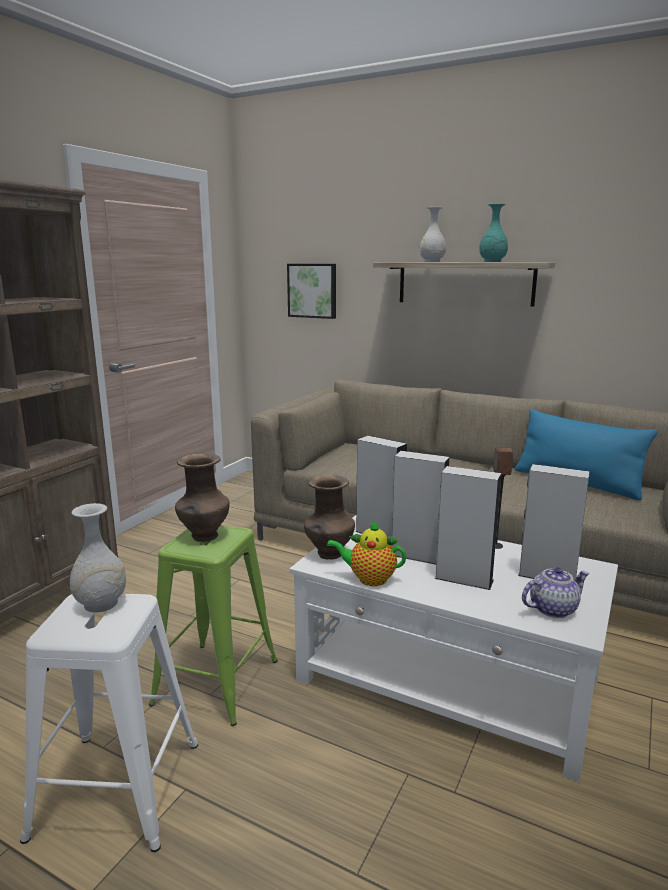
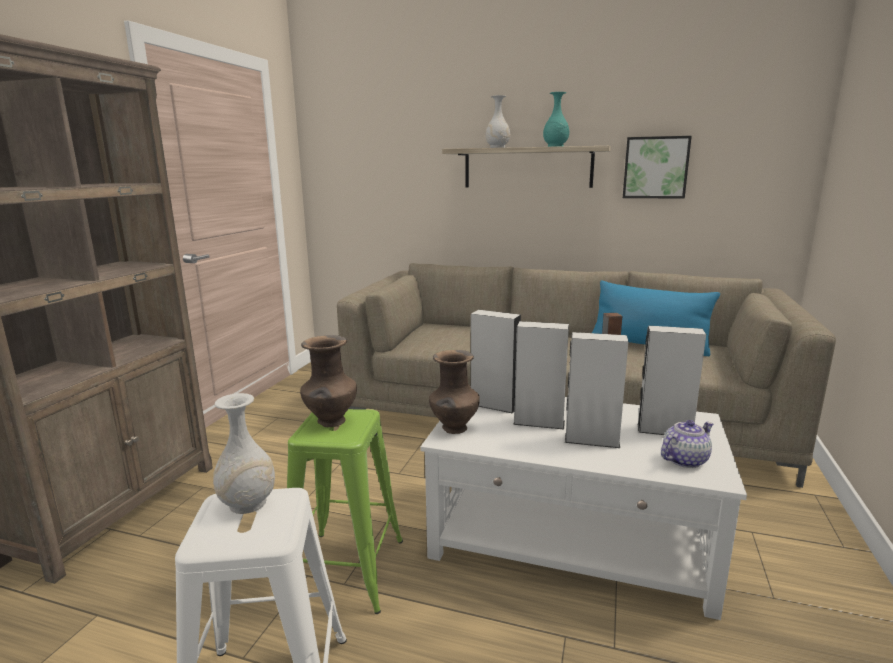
camera: 10 degrees left, 0 degrees up
picture [287,264,336,319] -> picture moved to [623,136,692,199]
teapot [326,520,406,586] -> none

